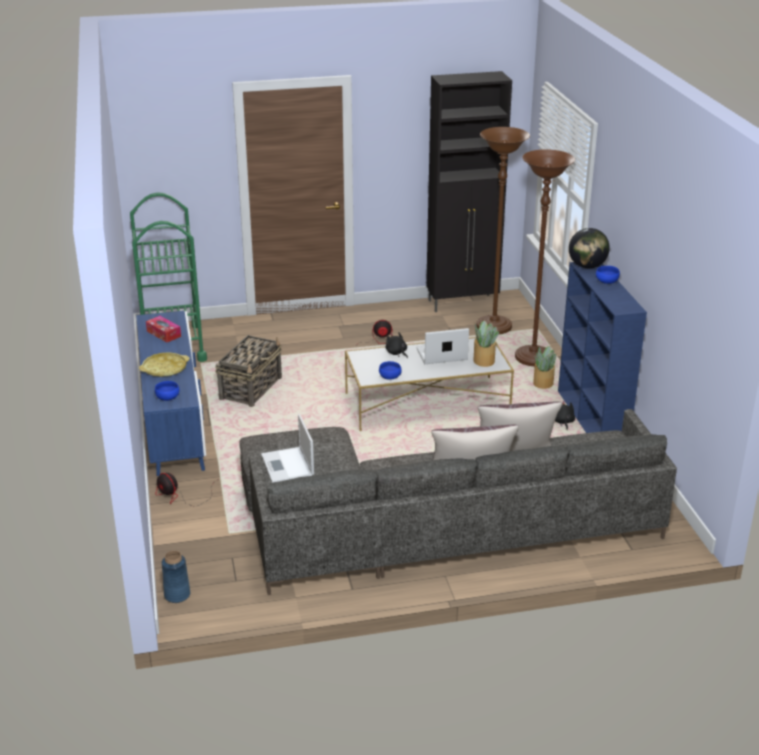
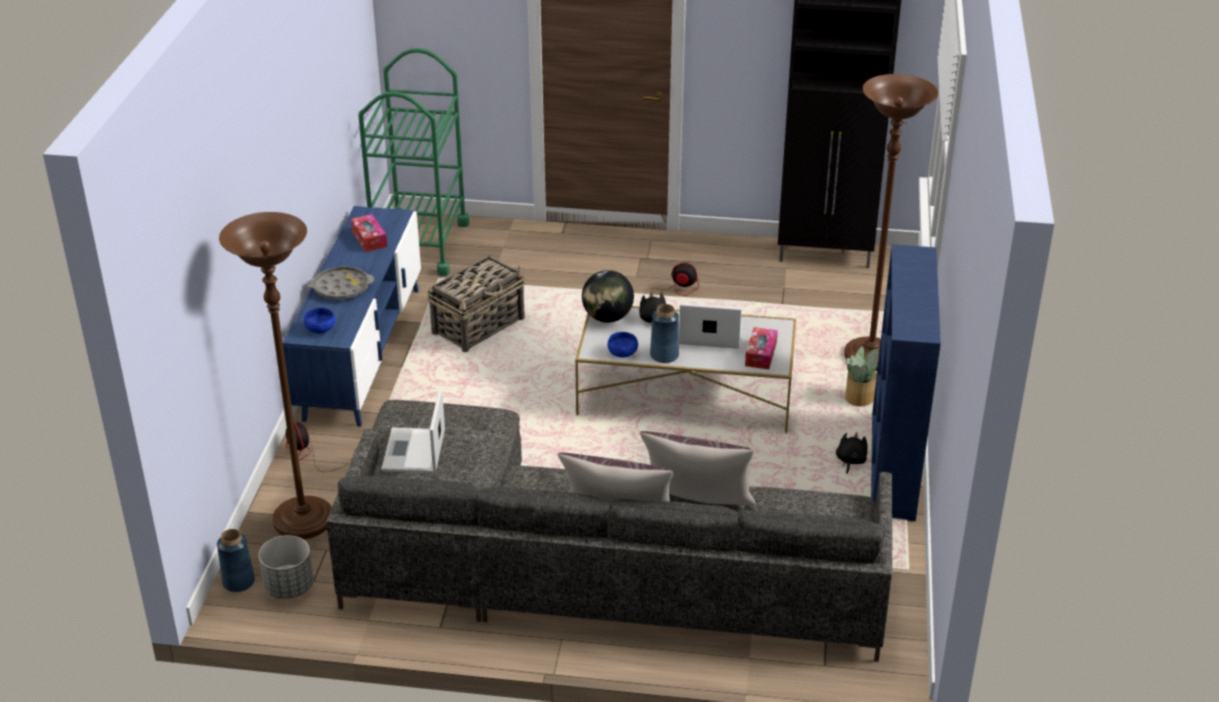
camera: 20 degrees right, 5 degrees up
yellow tray [139,352,189,377] -> grey tray [307,266,374,300]
potted plant [474,320,499,367] -> tissue box [745,327,778,369]
brown floor lamp [476,127,530,334] -> brown floor lamp moved to [219,212,332,539]
globe [569,228,610,268] -> globe moved to [582,270,634,322]
blue bowl [596,266,620,284] -> none
none -> grey planter [259,535,314,599]
none -> blue vase [650,304,679,363]

